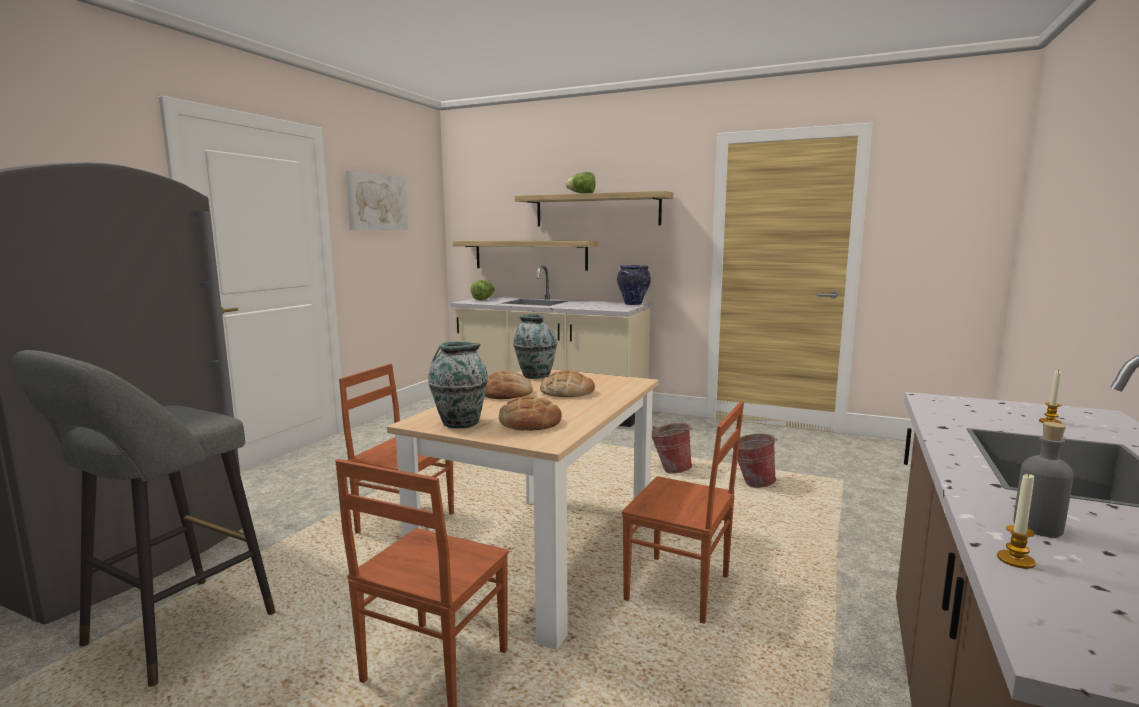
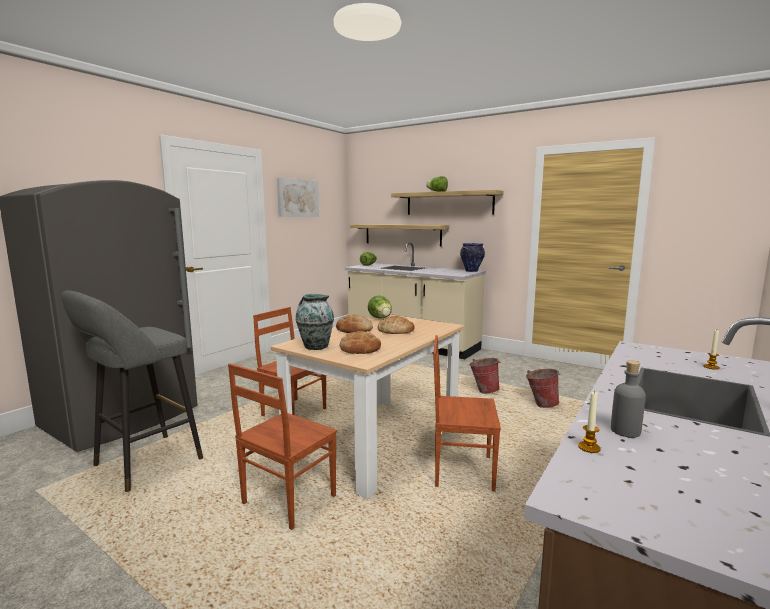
camera: 10 degrees right, 0 degrees up
vase [513,314,557,379] -> lettuce [368,295,392,319]
brown chair [622,401,744,624] -> brown chair turned 150 degrees clockwise [433,335,501,492]

